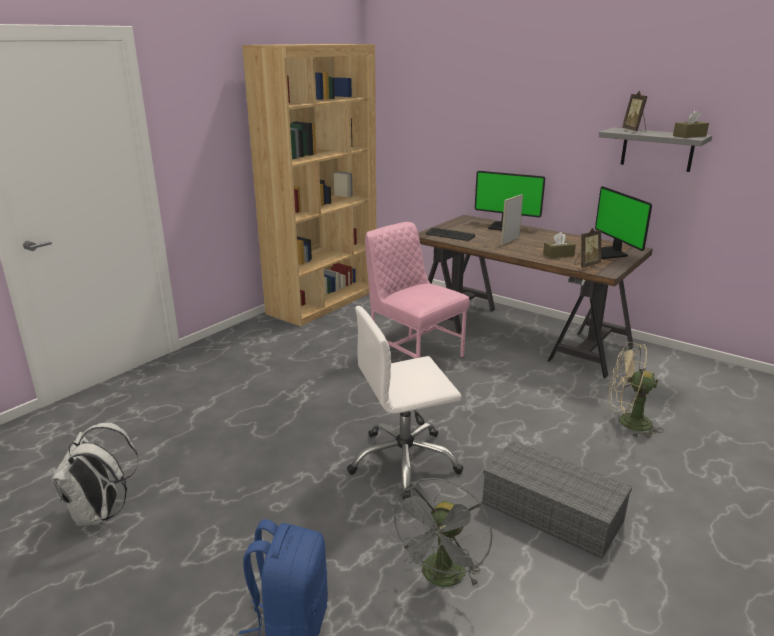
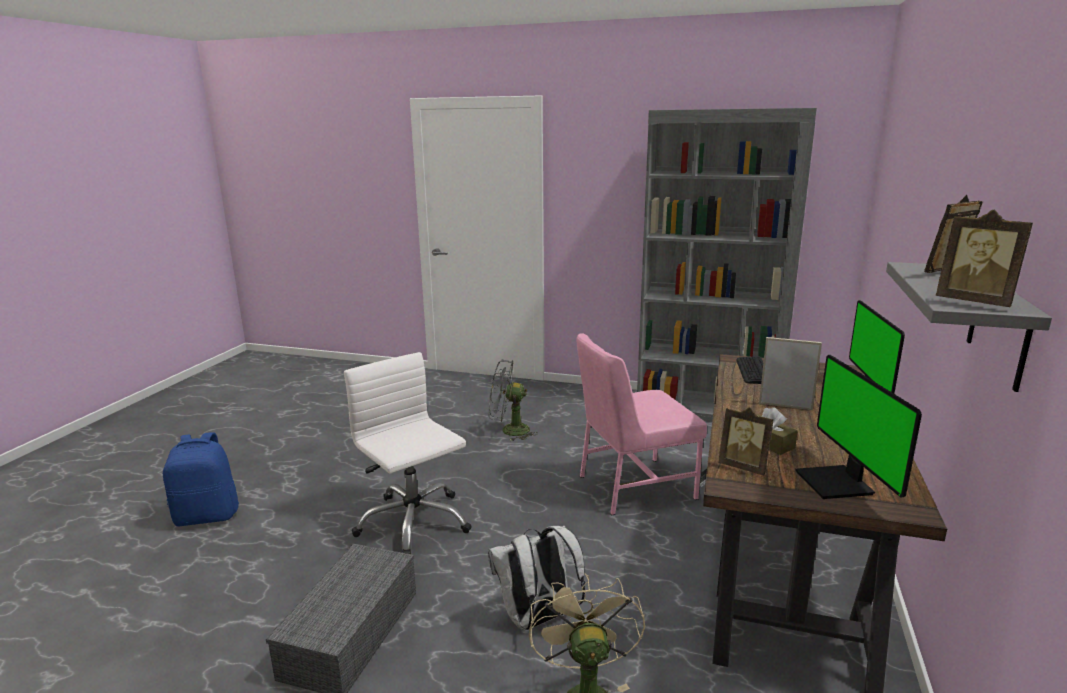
camera: 70 degrees right, 5 degrees down
white backpack [52,423,139,527] -> white backpack moved to [488,526,585,630]
brown bookcase [242,44,376,326] -> grey bookcase [637,108,817,422]
pink chair [365,222,470,358] -> pink chair turned 135 degrees counterclockwise [577,333,707,515]
grey fan [389,478,492,587] -> grey fan moved to [489,360,538,441]
monitor [595,186,652,259] -> monitor turned 60 degrees counterclockwise [795,355,922,499]
brown tissue box [673,110,709,138] -> picture frame [936,210,1033,307]

